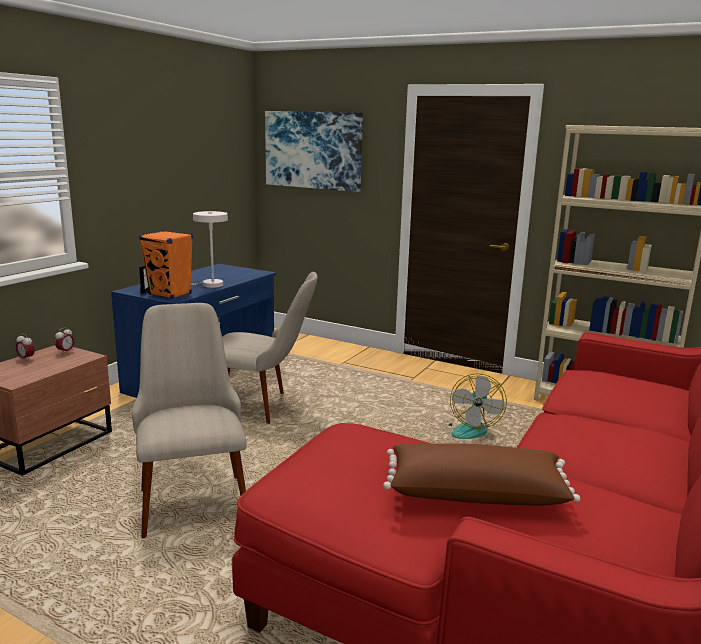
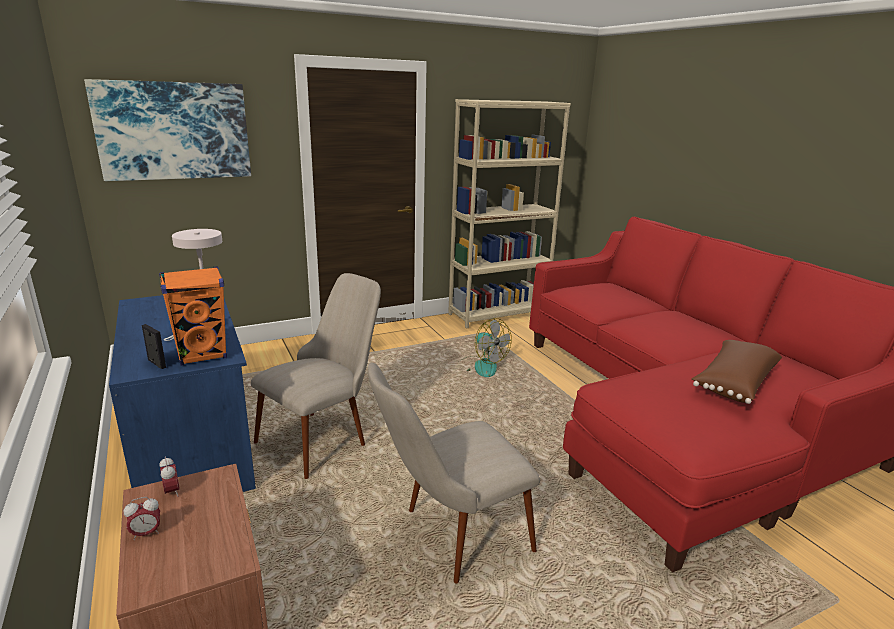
camera: 55 degrees left, 5 degrees up
beige chair [132,303,247,538] -> beige chair turned 45 degrees counterclockwise [368,362,540,583]

